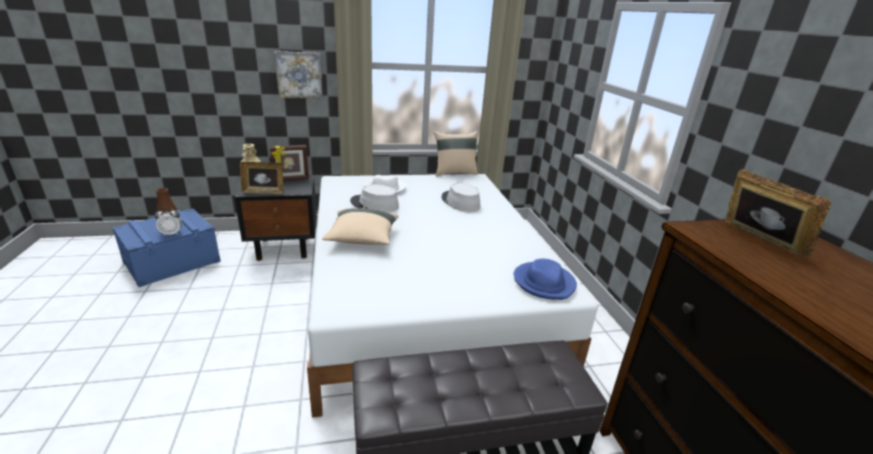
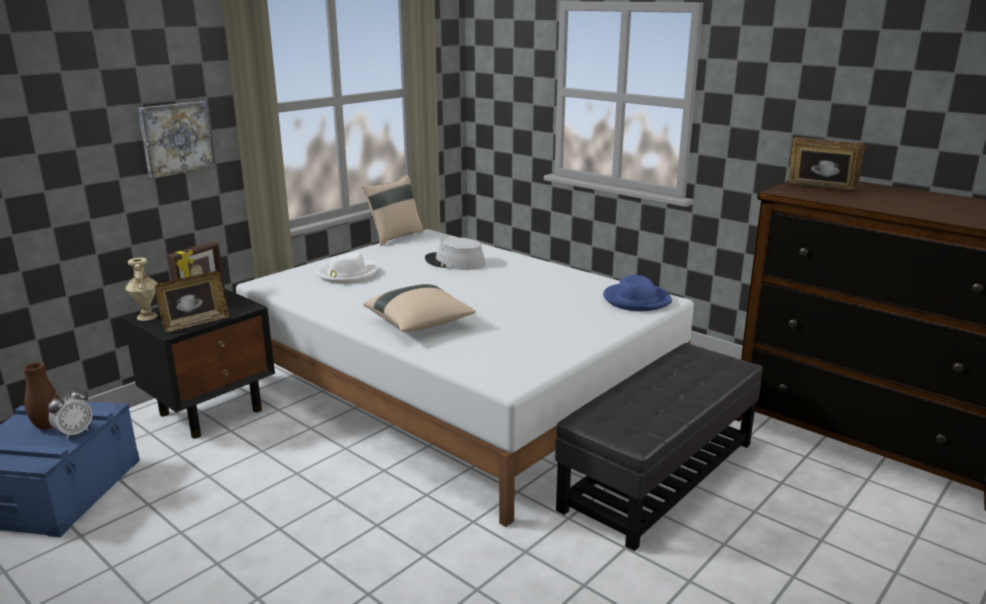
camera: 35 degrees left, 5 degrees down
grey hat [350,184,399,212] -> none

